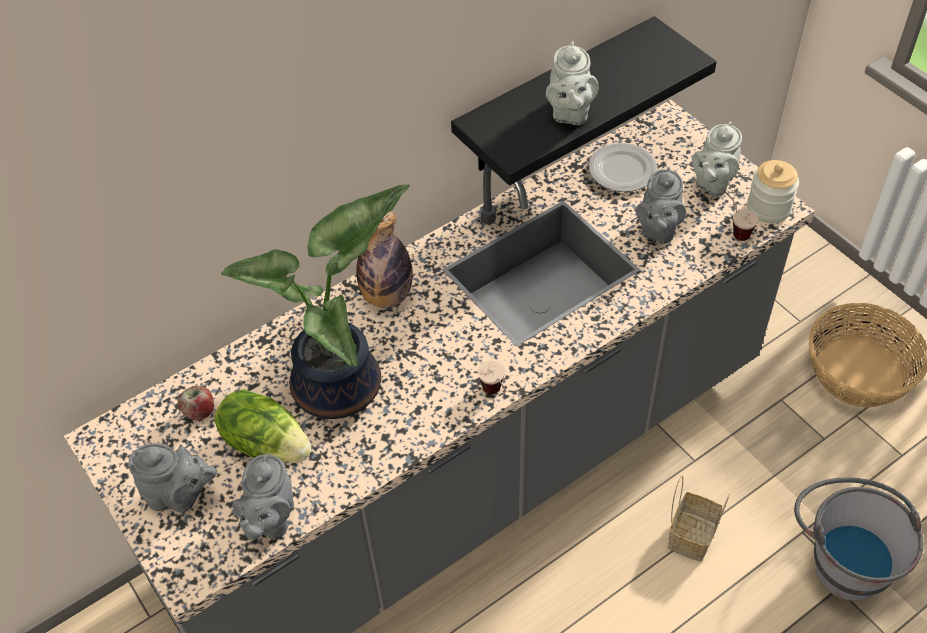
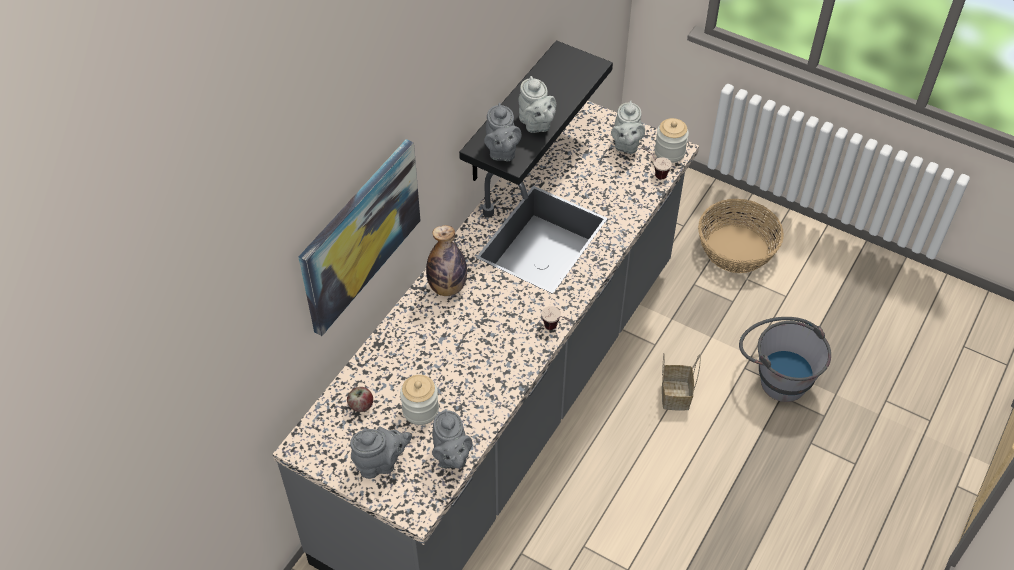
camera: 25 degrees left, 0 degrees up
lettuce [215,389,311,463] -> jar [400,375,439,425]
potted plant [221,184,410,419] -> none
plate [588,143,658,192] -> none
grey teapot [636,167,686,244] -> grey teapot moved to [484,103,521,161]
none -> picture [298,139,421,336]

